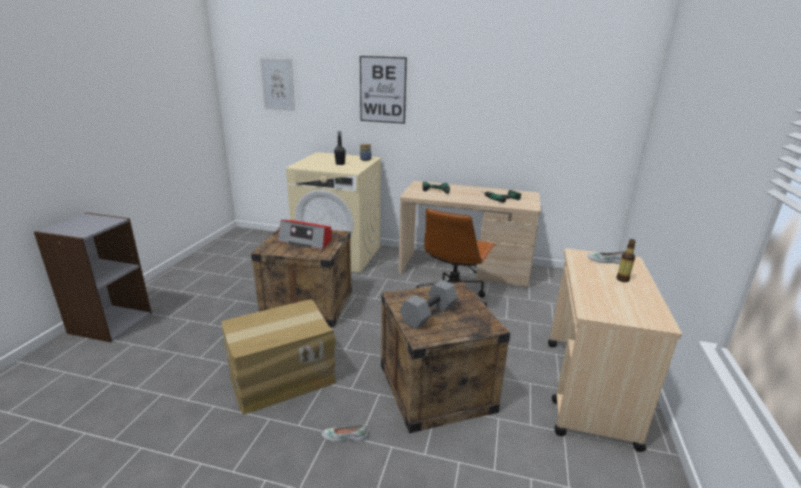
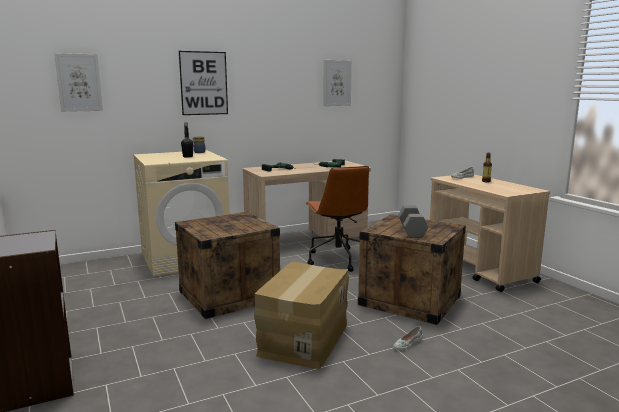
camera: 40 degrees left, 10 degrees down
radio [277,220,332,250] -> none
none -> picture [323,60,352,106]

